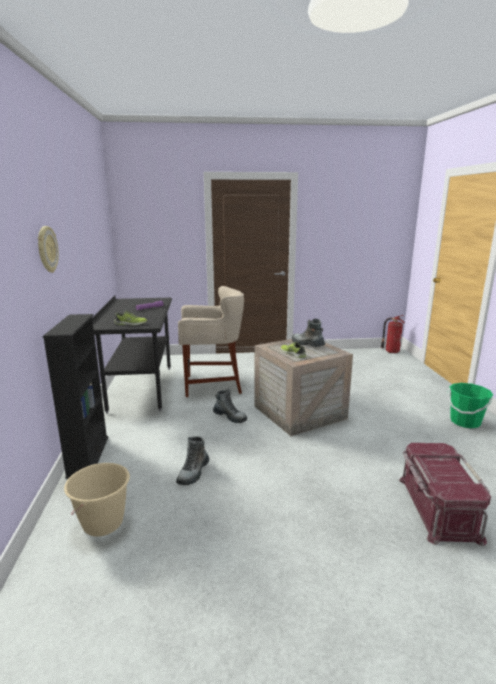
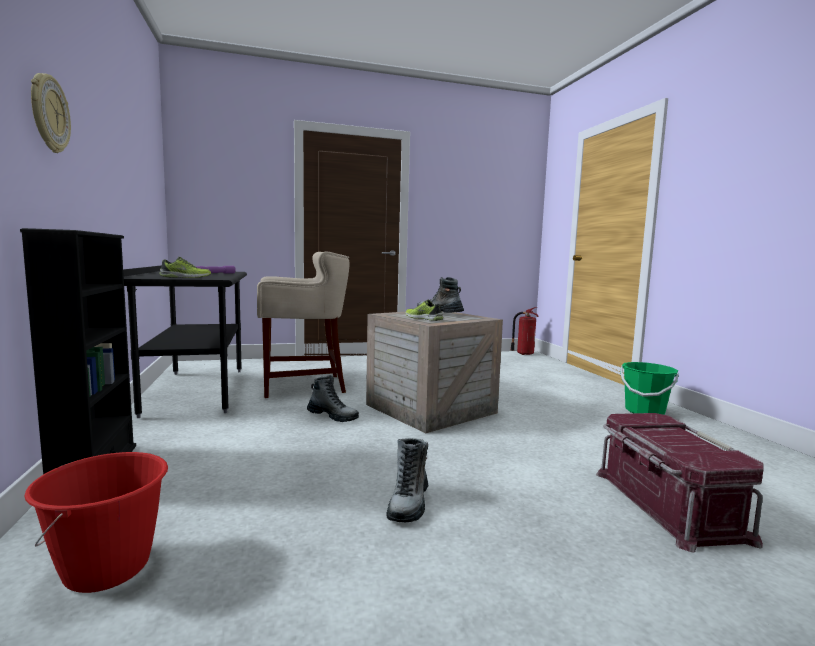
camera: 10 degrees left, 10 degrees down
beige bucket [64,463,130,537] -> red bucket [24,452,168,593]
boot [176,436,209,485] -> boot moved to [386,438,428,522]

